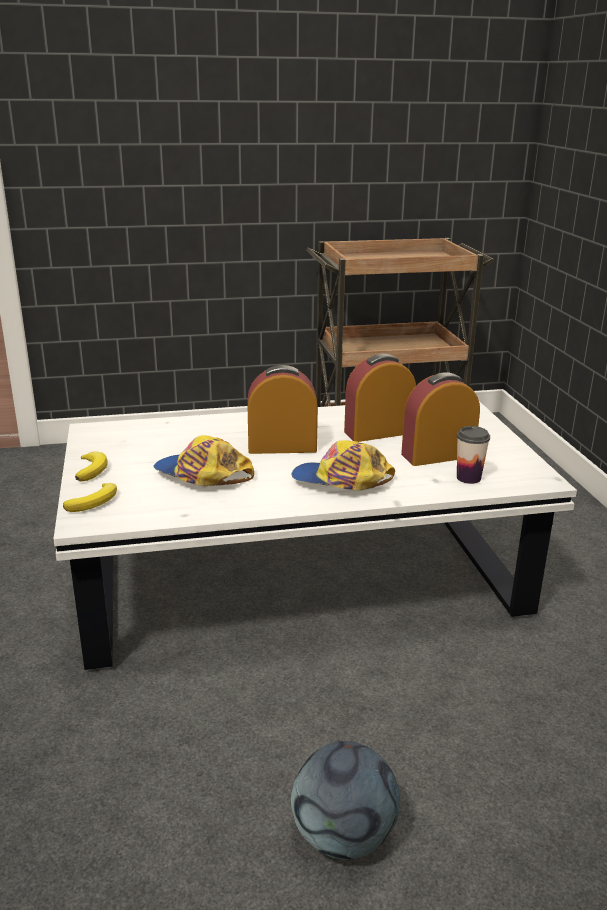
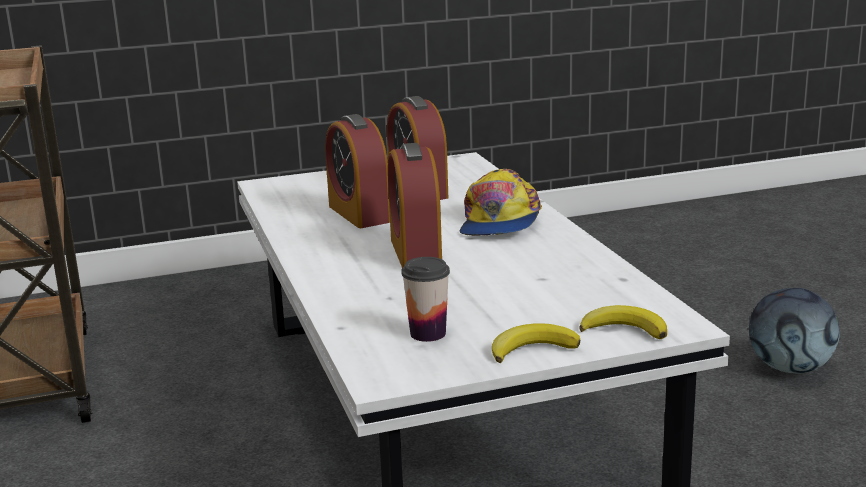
camera: 95 degrees left, 5 degrees down
cap [154,435,254,486] -> none
cup [457,426,490,484] -> cup moved to [401,257,450,342]

